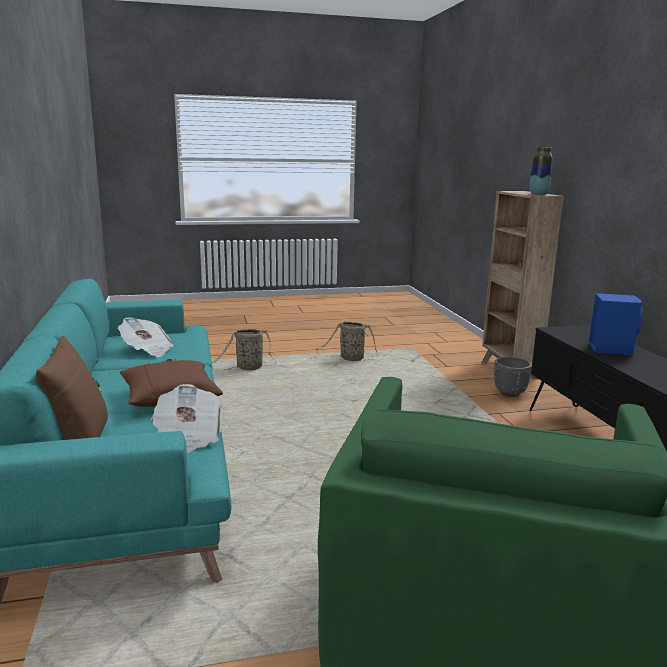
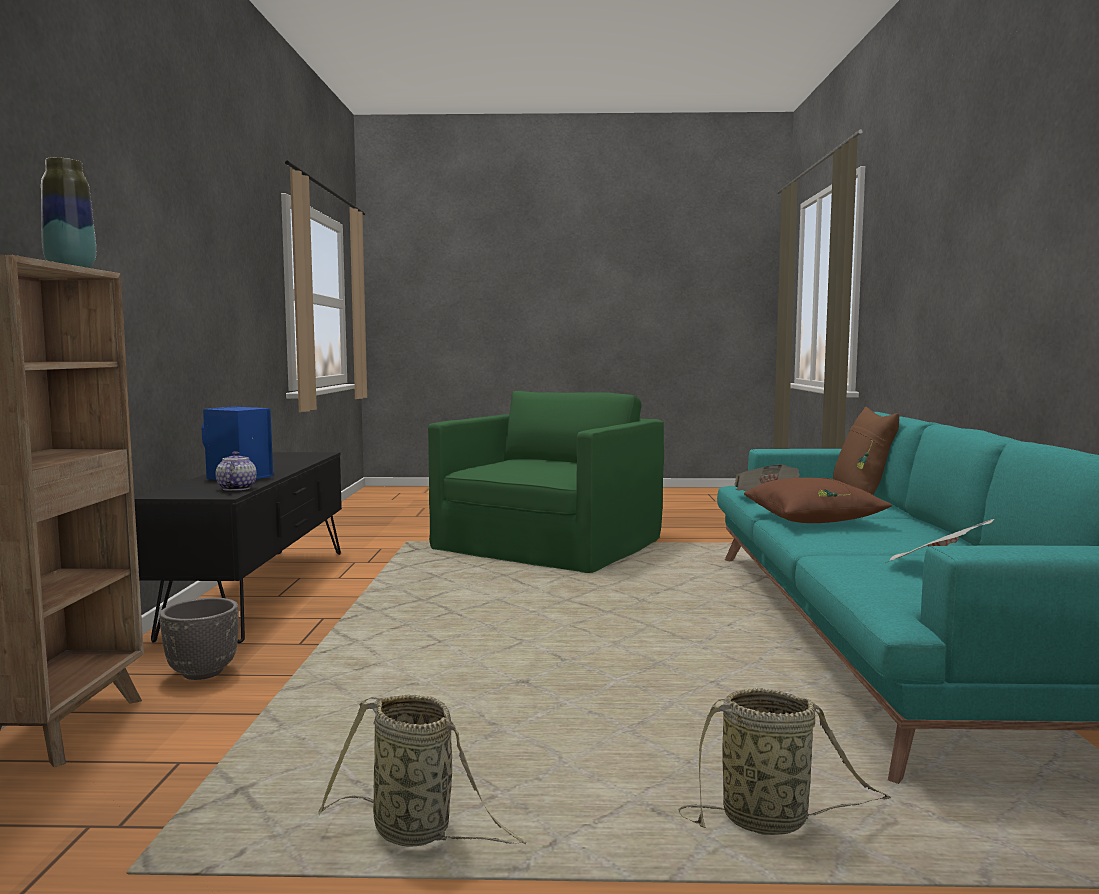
camera: 165 degrees left, 10 degrees down
none -> teapot [215,451,257,491]

